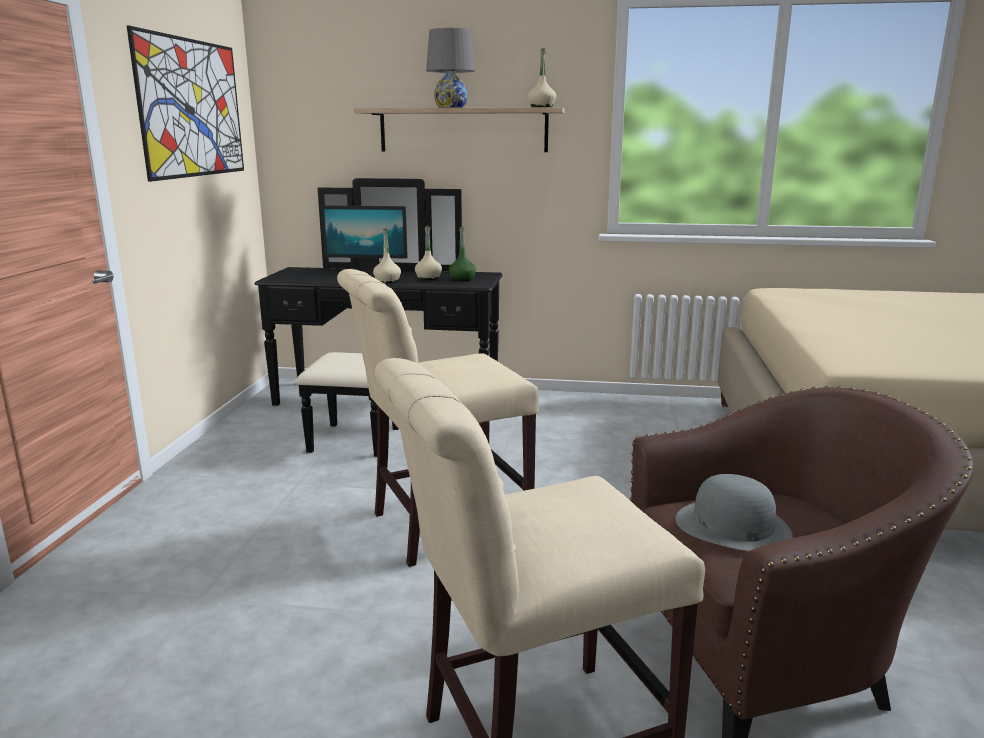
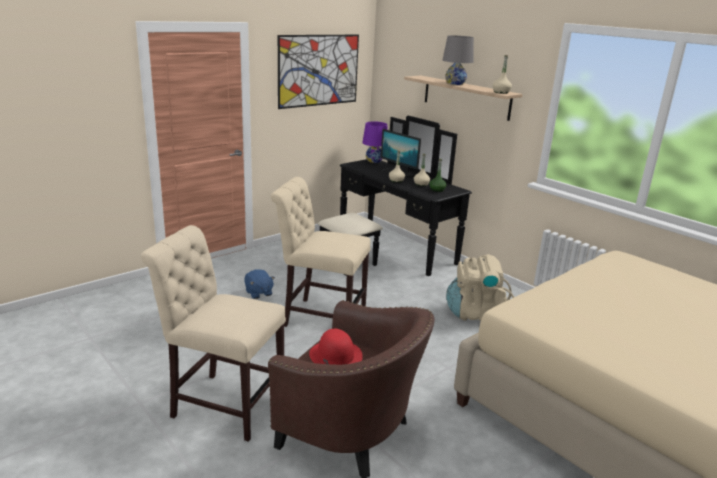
camera: 40 degrees right, 5 degrees up
grey hat [676,474,793,551] -> red hat [309,329,363,365]
none -> blue plush toy [244,269,275,299]
none -> purple table lamp [362,122,388,163]
none -> beige backpack [446,254,514,321]

